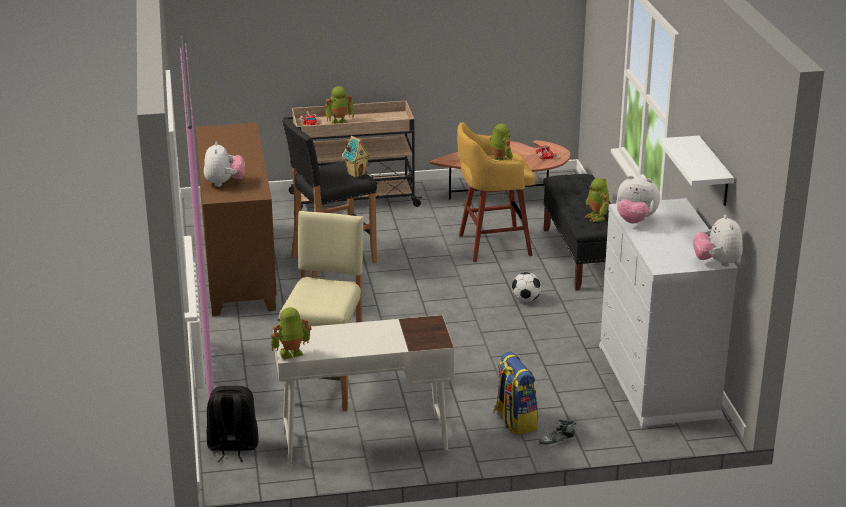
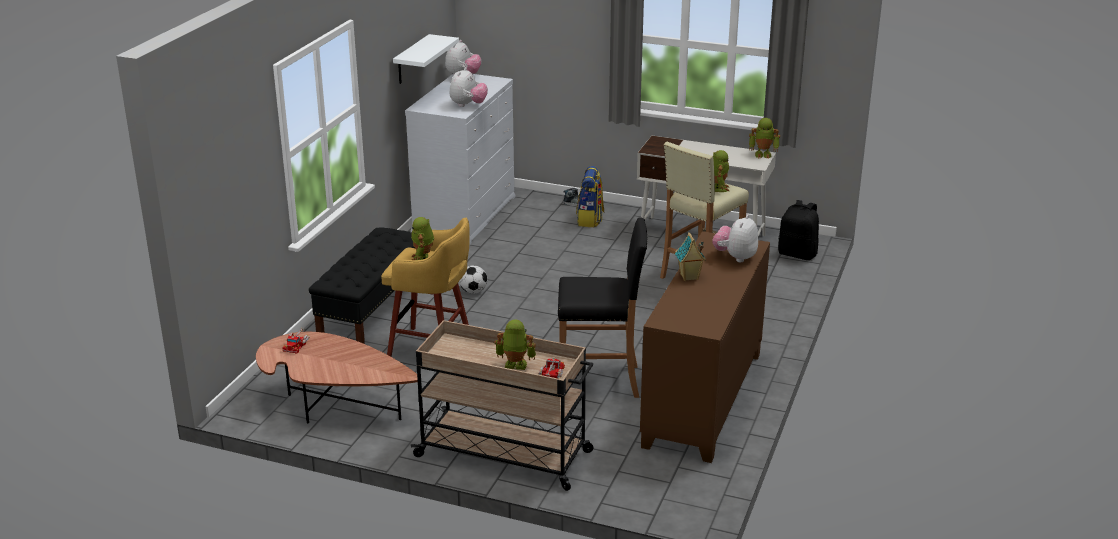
camera: 150 degrees left, 0 degrees up
toy house [342,136,371,178] -> toy house moved to [675,232,706,281]
toy robot [585,178,609,222] -> toy robot moved to [713,150,729,192]
plush toy [616,175,660,224] -> plush toy turned 60 degrees clockwise [450,67,488,107]

